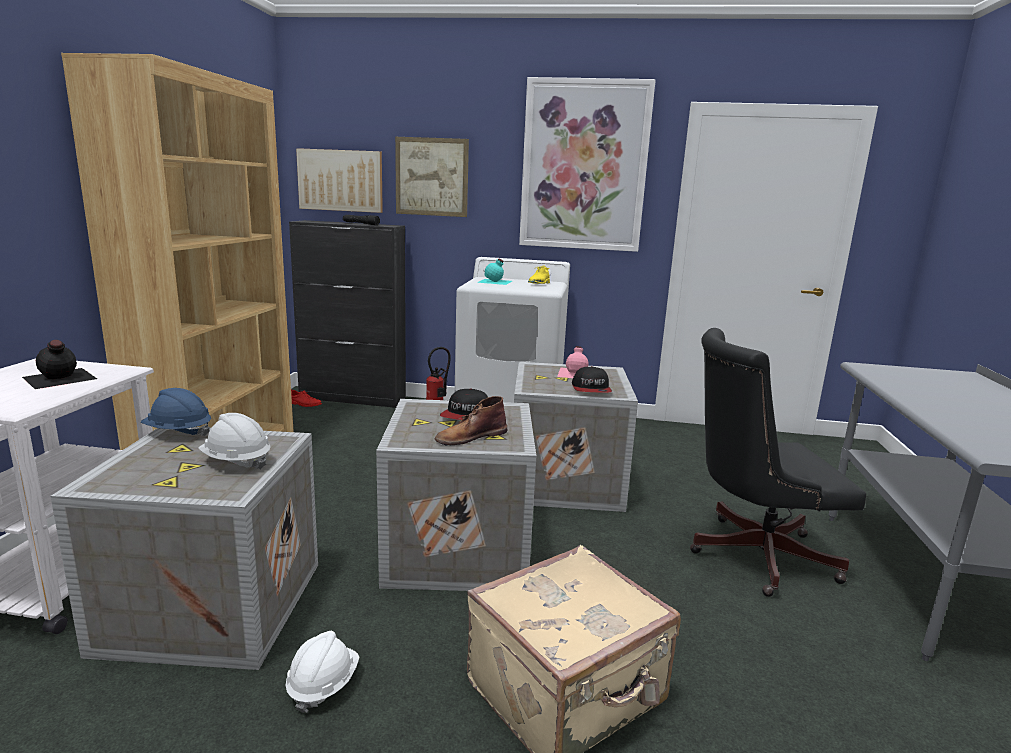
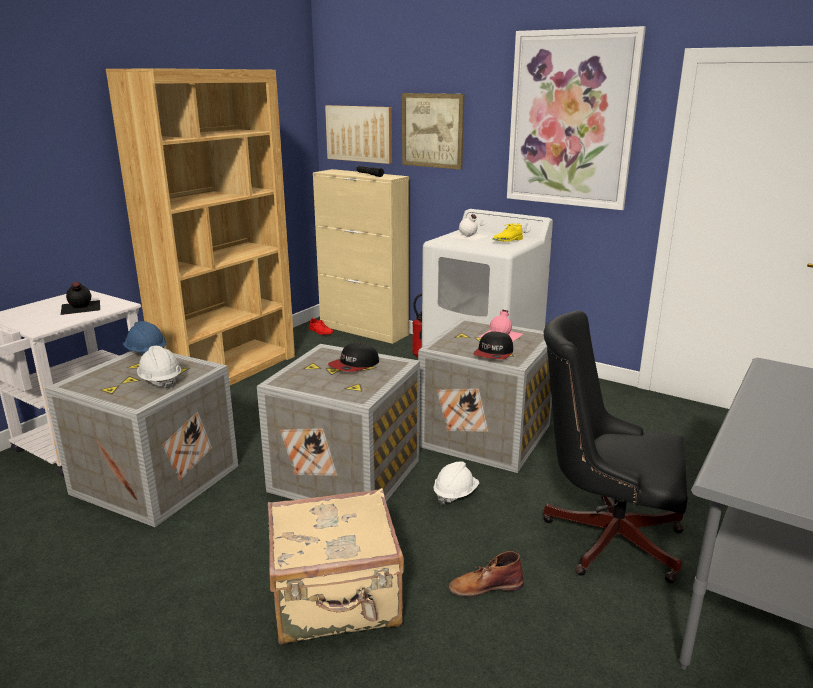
camera: 25 degrees right, 5 degrees up
white hard hat [286,631,360,713] -> white hard hat moved to [433,462,479,504]
black cabinet [289,220,406,408] -> beige cabinet [313,169,409,344]
brown boot [435,396,507,446] -> brown boot moved to [448,551,524,597]
turquoise bottle [477,259,512,285] -> white bottle [450,214,487,241]

